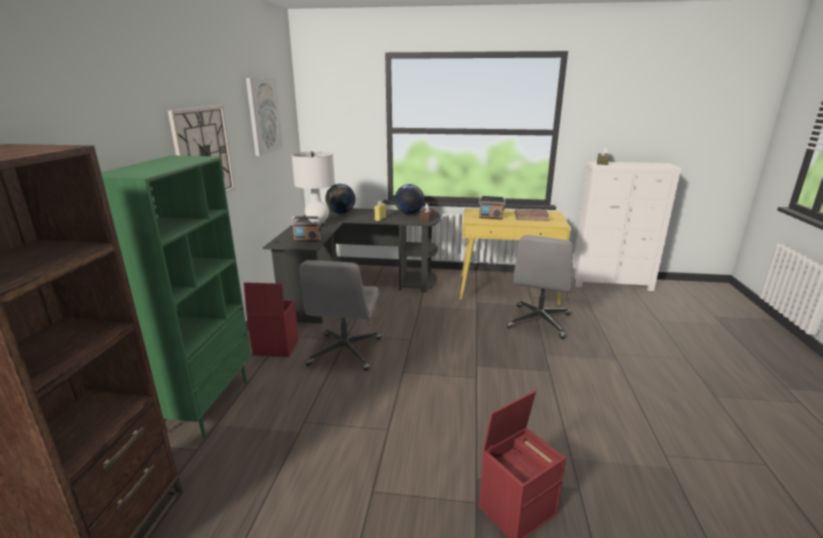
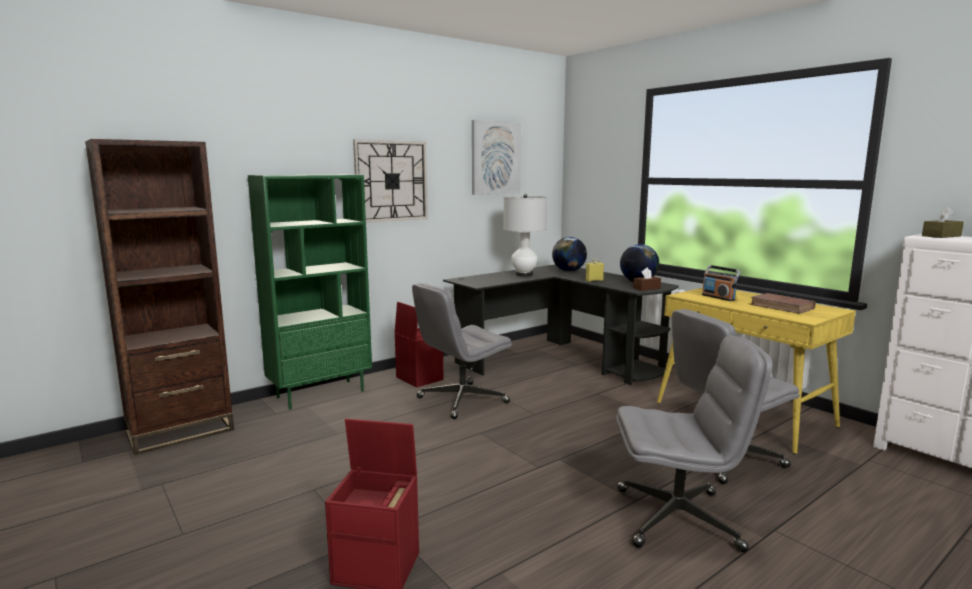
camera: 45 degrees right, 10 degrees down
radio [292,216,321,242] -> none
none -> grey office chair [616,335,773,552]

